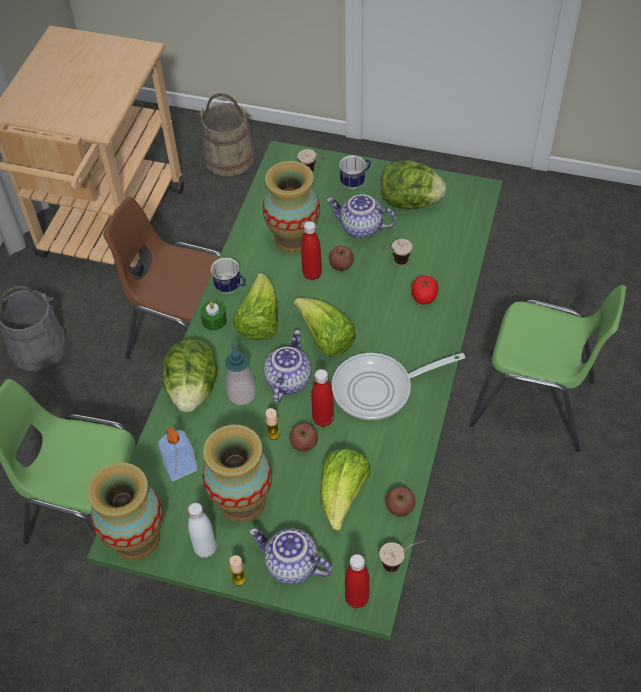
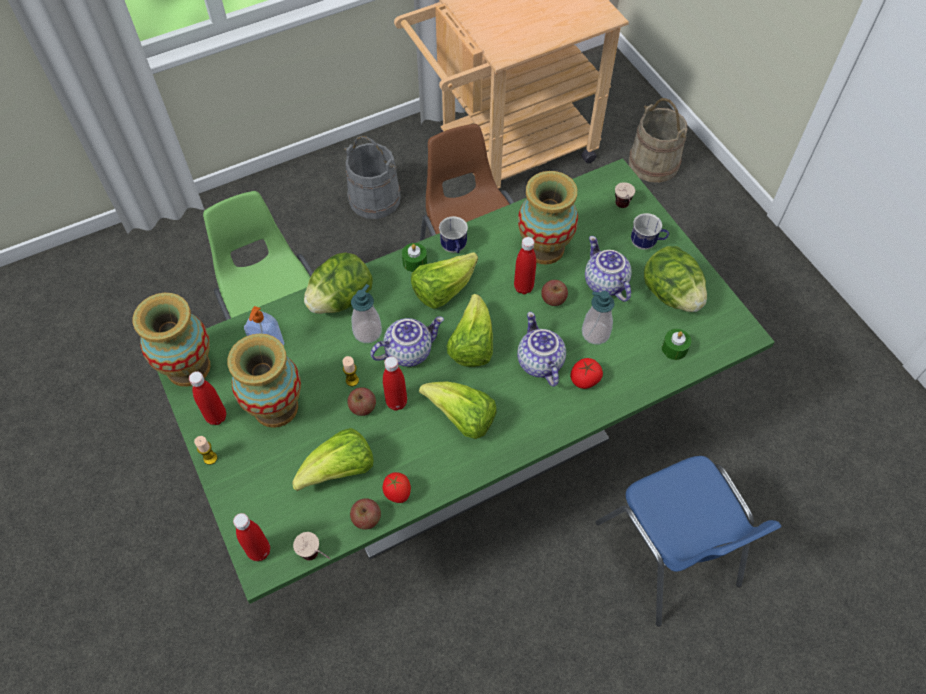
camera: 45 degrees right, 5 degrees up
white bottle [188,503,217,558] -> red bottle [189,371,226,425]
teapot [250,528,332,584] -> teapot moved to [517,312,566,387]
frying pan [332,353,465,420] -> lettuce [419,382,497,439]
cup [381,239,412,265] -> soap dispenser [582,291,615,344]
green chair [469,285,627,452] -> blue chair [595,456,781,627]
none -> tomato [383,472,411,503]
none -> green candle [662,329,691,360]

